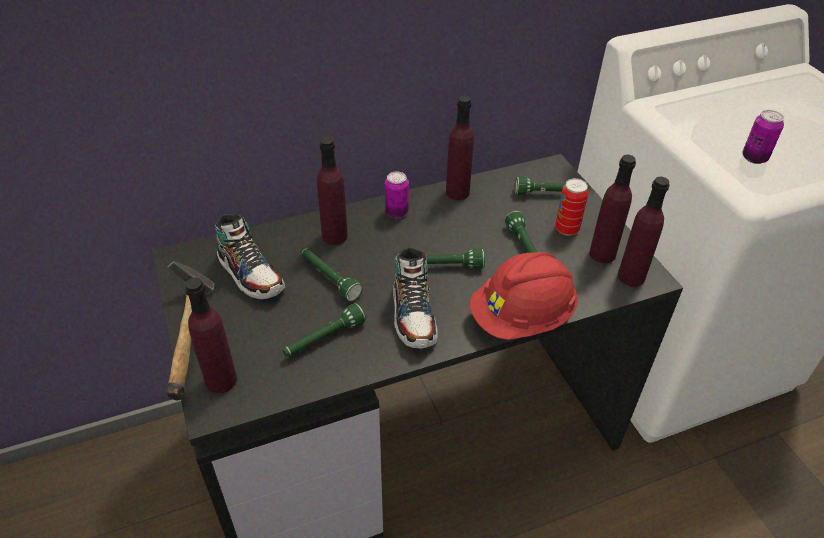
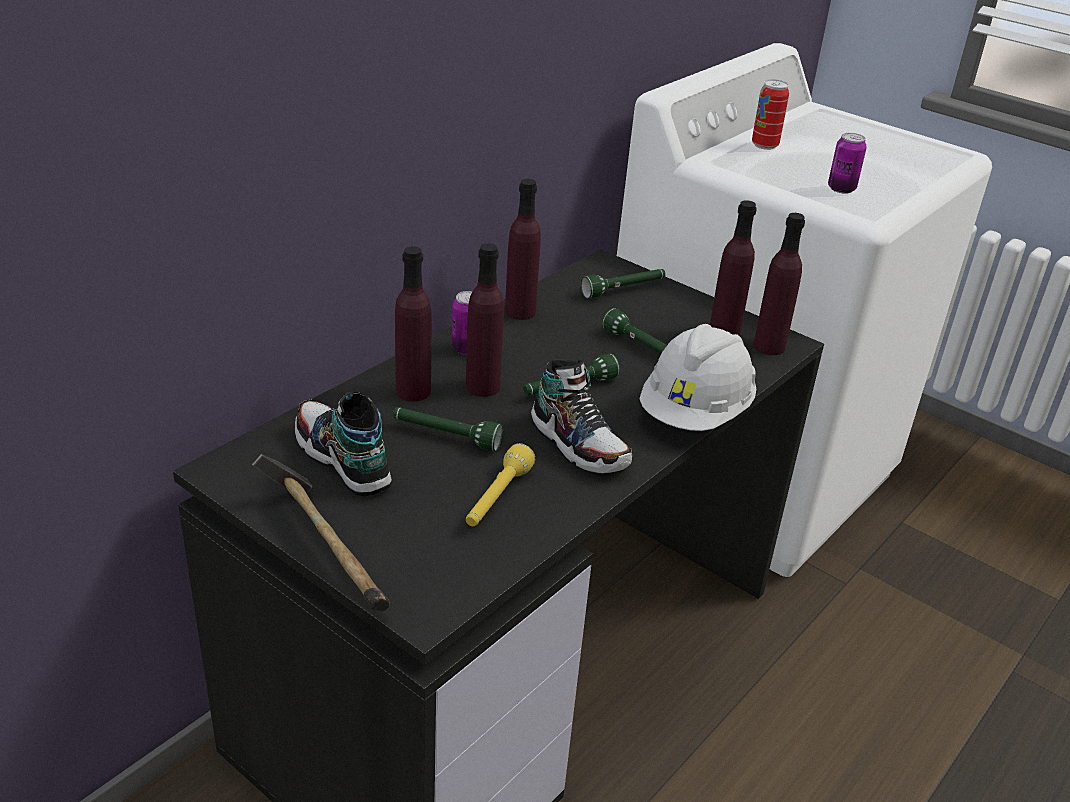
camera: 30 degrees left, 10 degrees down
purple bottle [185,277,237,393] -> purple bottle moved to [466,243,504,397]
shoe [215,214,285,300] -> shoe turned 150 degrees counterclockwise [295,391,392,496]
green flashlight [282,303,366,357] -> yellow flashlight [466,443,535,526]
red hard hat [470,252,578,340] -> white hard hat [640,324,756,431]
can [555,178,588,236] -> can moved to [752,79,789,150]

